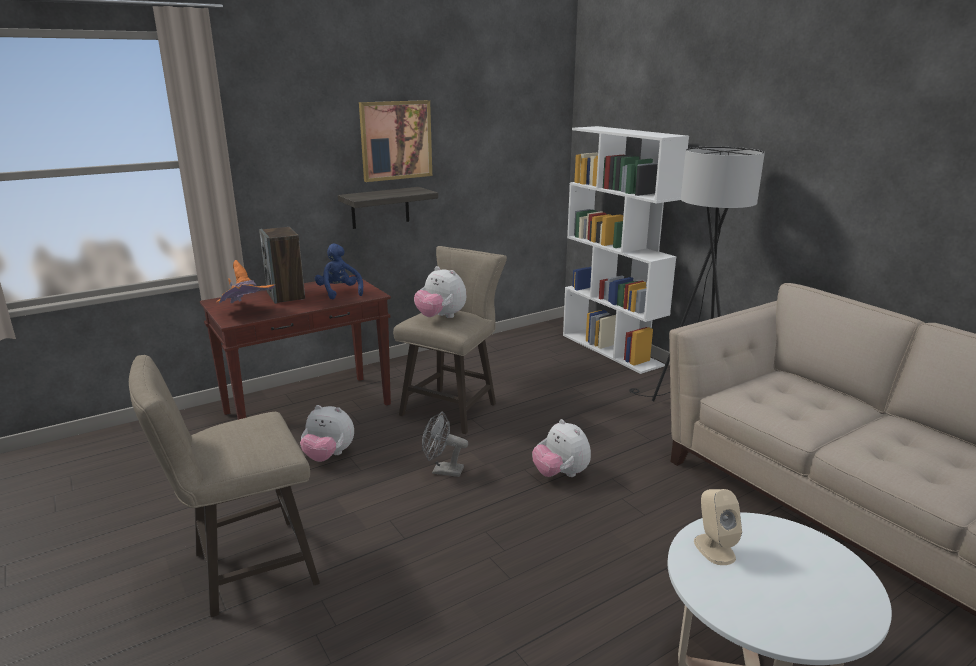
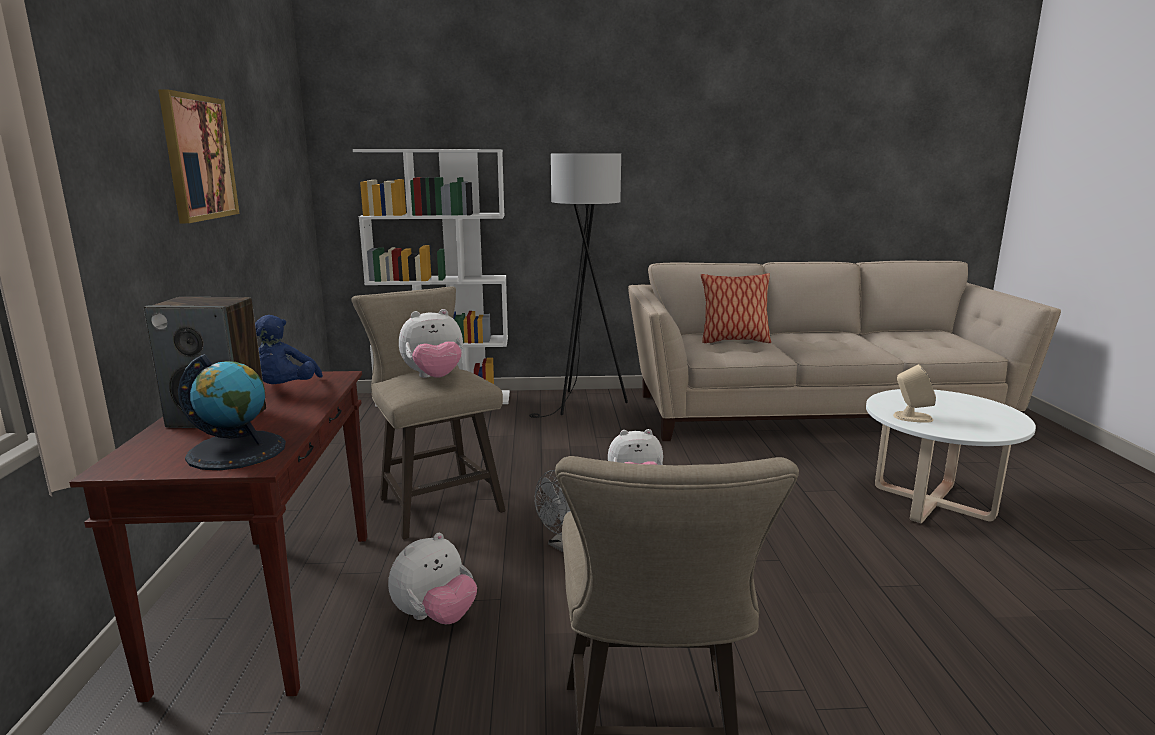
camera: 60 degrees left, 5 degrees down
orange hat [216,260,275,304] -> globe [178,354,286,470]
blue plush toy [315,244,363,299] -> blue plush toy turned 90 degrees counterclockwise [255,315,323,384]
shelf [338,187,438,229] -> none
none -> pillow [701,273,771,343]

